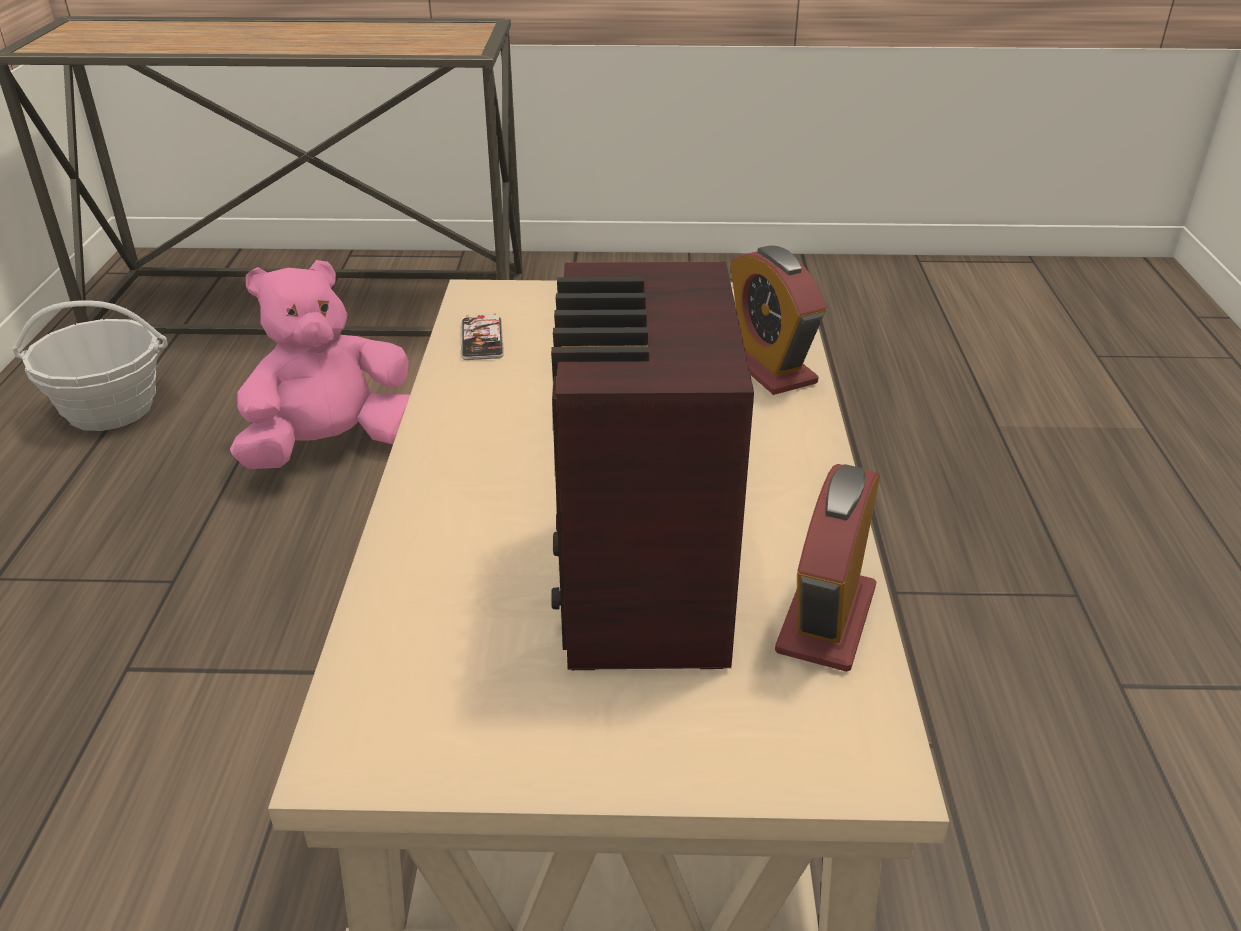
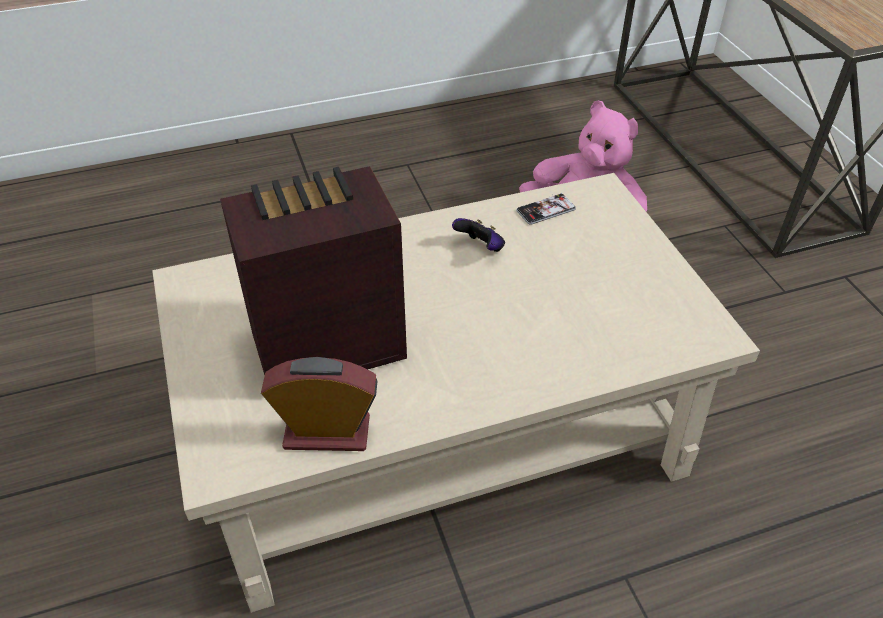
camera: 70 degrees right, 10 degrees up
basket [12,300,168,431] -> none
alarm clock [731,245,827,395] -> none
none -> game controller [452,218,505,252]

